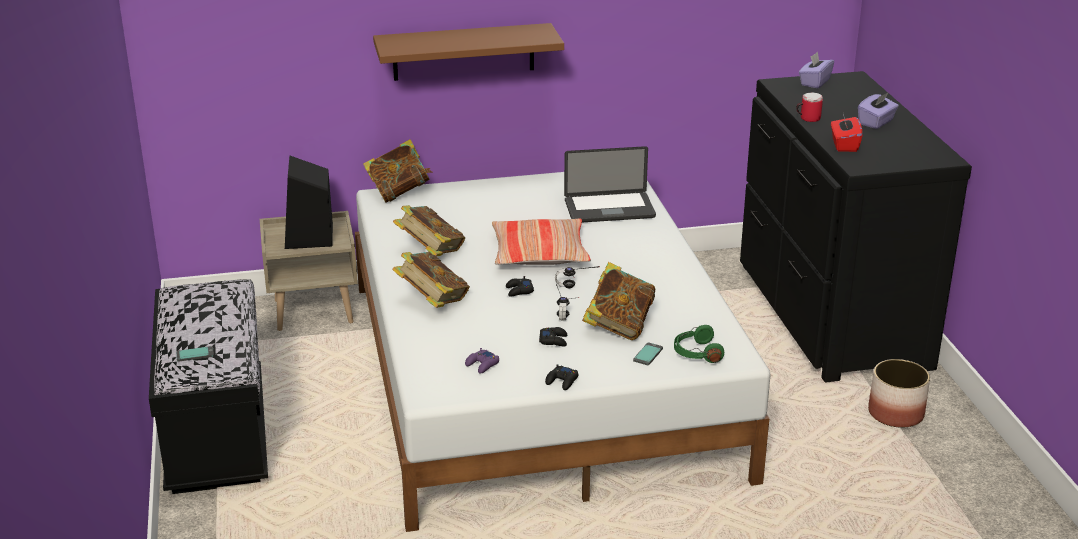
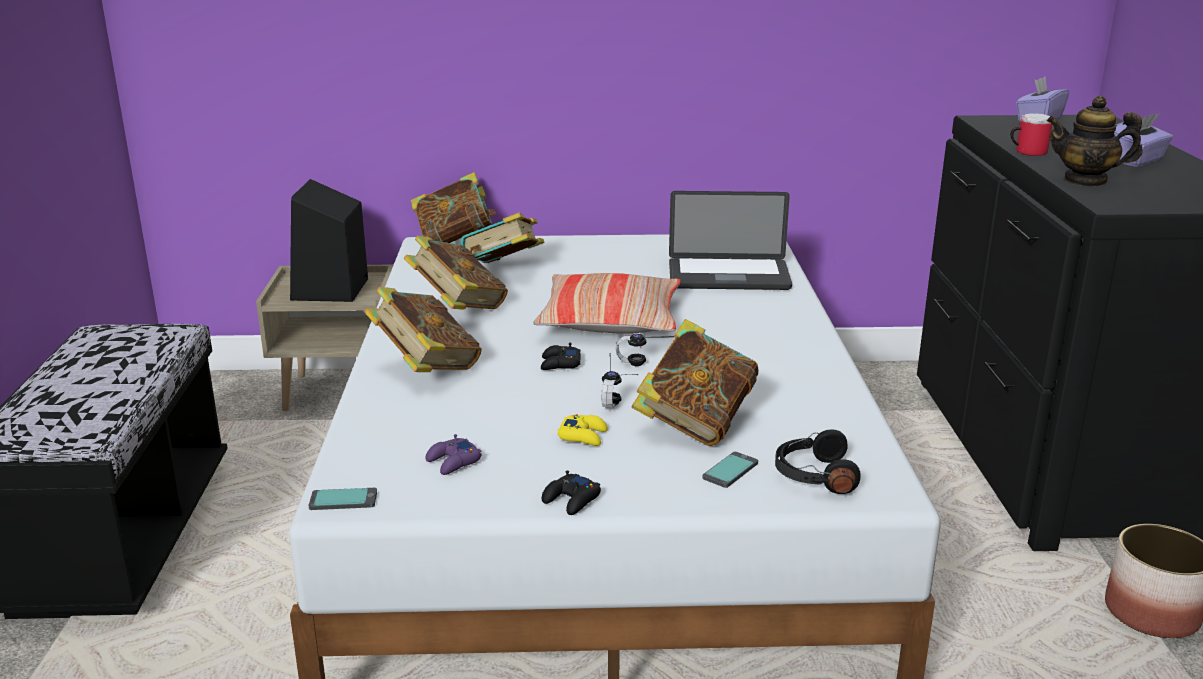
camera: 10 degrees right, 5 degrees down
phone [176,346,214,362] -> phone moved to [308,488,377,510]
brown shelf [373,23,564,81] -> none
black game controller [539,327,567,346] -> yellow game controller [557,414,608,446]
green headphones [674,325,724,363] -> black headphones [775,430,861,494]
red tissue box [831,113,863,152] -> teapot [1047,96,1142,187]
none -> book [461,213,545,263]

